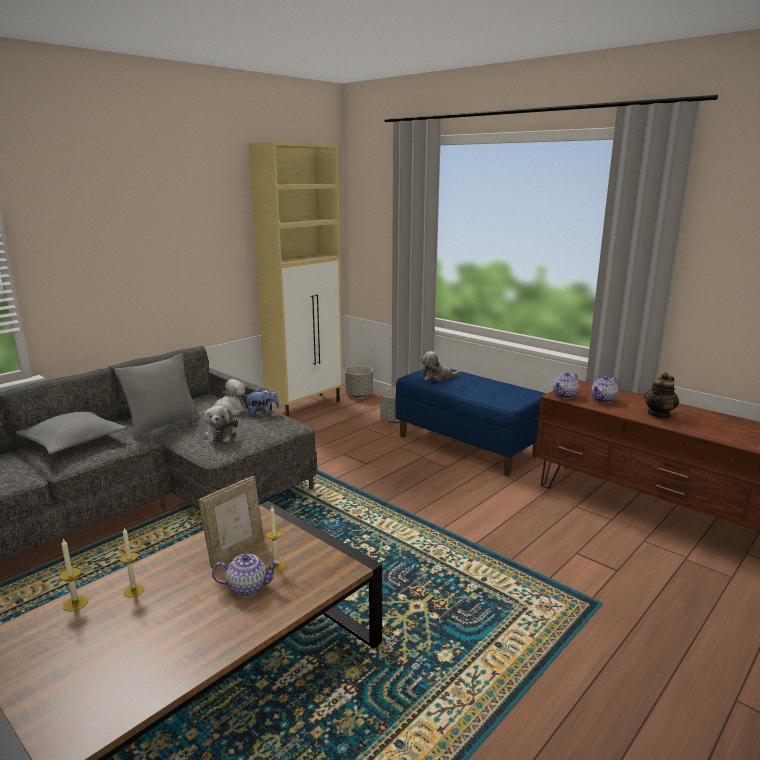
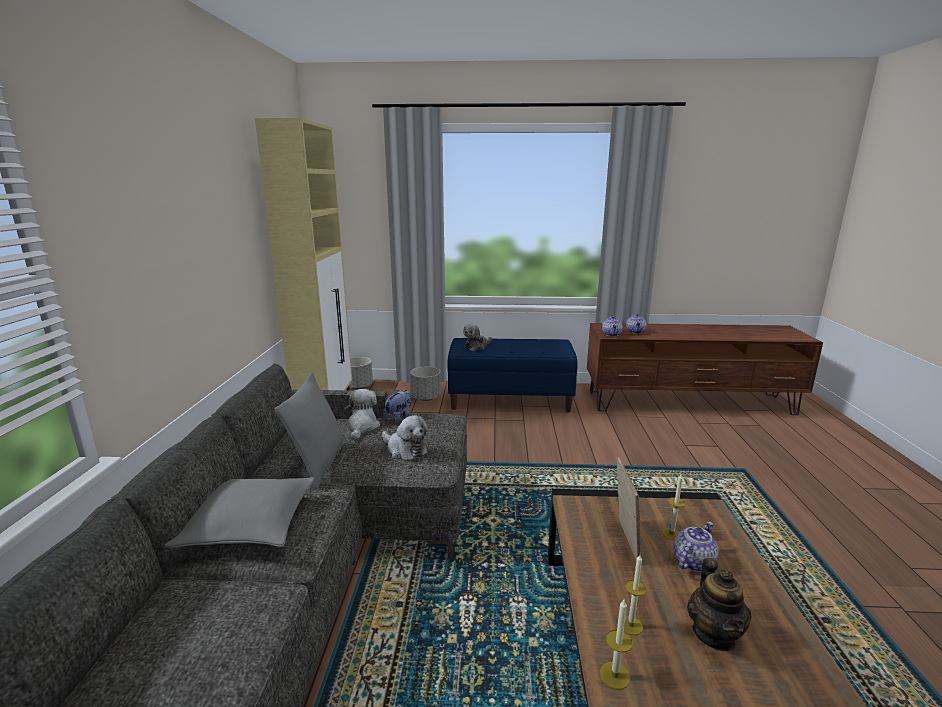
camera: 40 degrees left, 0 degrees up
teapot [644,372,679,419] -> teapot moved to [687,558,752,651]

